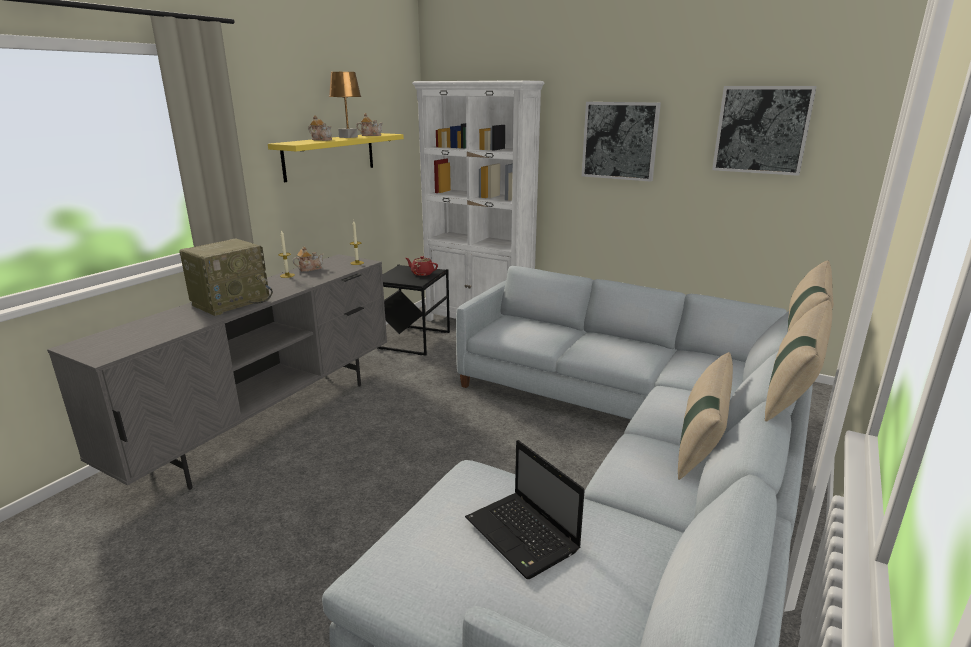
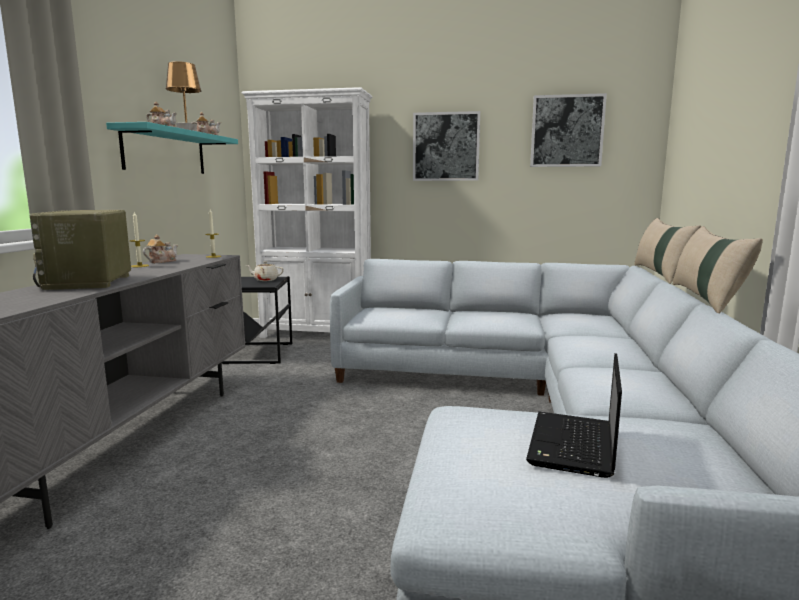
camera: 20 degrees left, 10 degrees down
radio [179,239,273,316] -> radio turned 150 degrees clockwise [30,210,131,290]
yellow shelf [268,133,404,182] -> turquoise shelf [106,122,238,174]
red teapot [405,256,438,276] -> beige teapot [246,261,284,281]
laptop [465,440,585,579] -> laptop turned 75 degrees clockwise [526,353,622,478]
beige pillow [678,352,733,480] -> none

